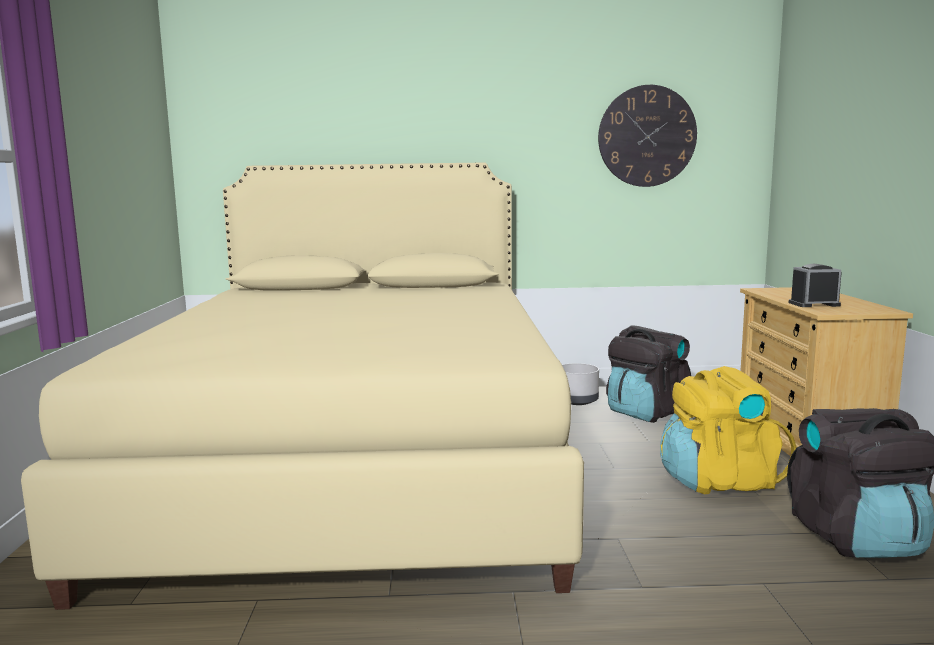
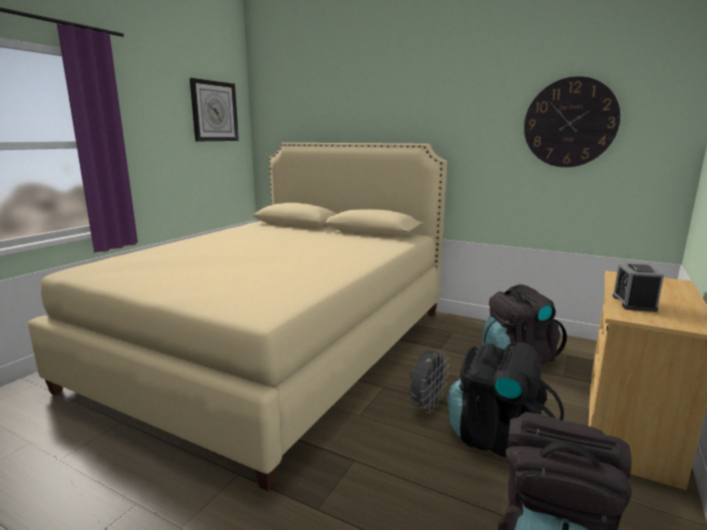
camera: 30 degrees right, 5 degrees up
grey planter [562,363,599,405] -> none
yellow backpack [660,366,797,494] -> black backpack [447,342,564,457]
alarm clock [789,264,842,307] -> alarm clock turned 105 degrees counterclockwise [612,264,664,312]
none -> wall clock [190,78,239,141]
none -> grey fan [410,350,449,414]

